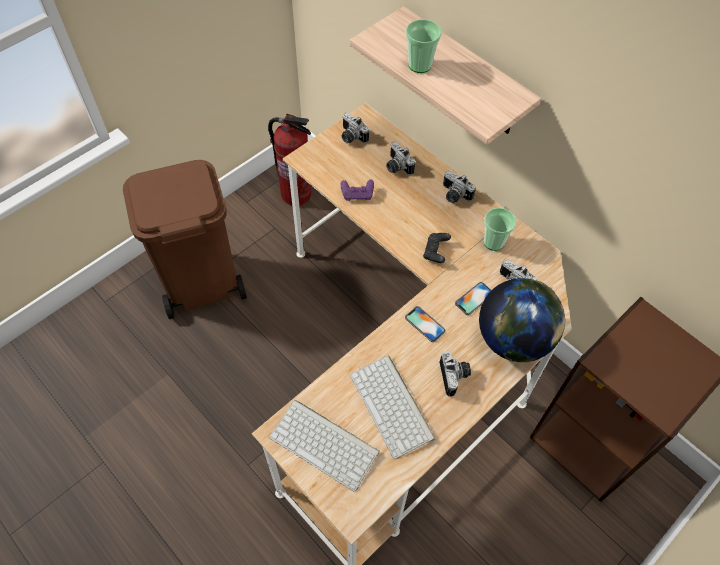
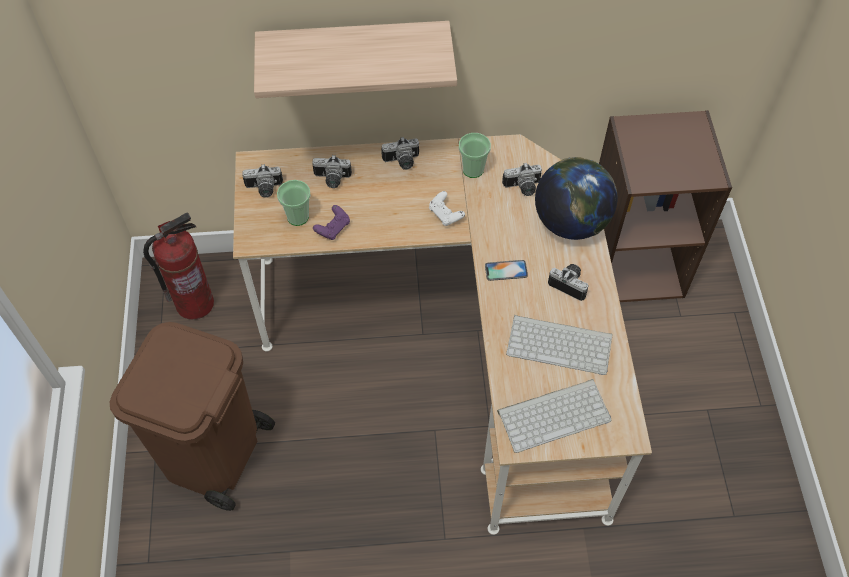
camera: 50 degrees left, 0 degrees up
cup [406,19,442,73] -> cup moved to [277,180,311,226]
black game controller [423,233,451,263] -> white game controller [429,191,465,226]
phone [455,282,491,315] -> none

